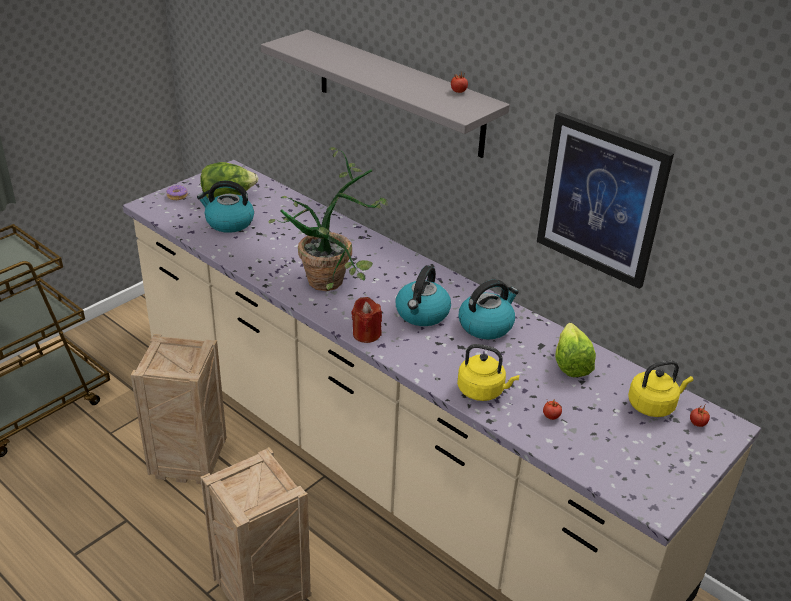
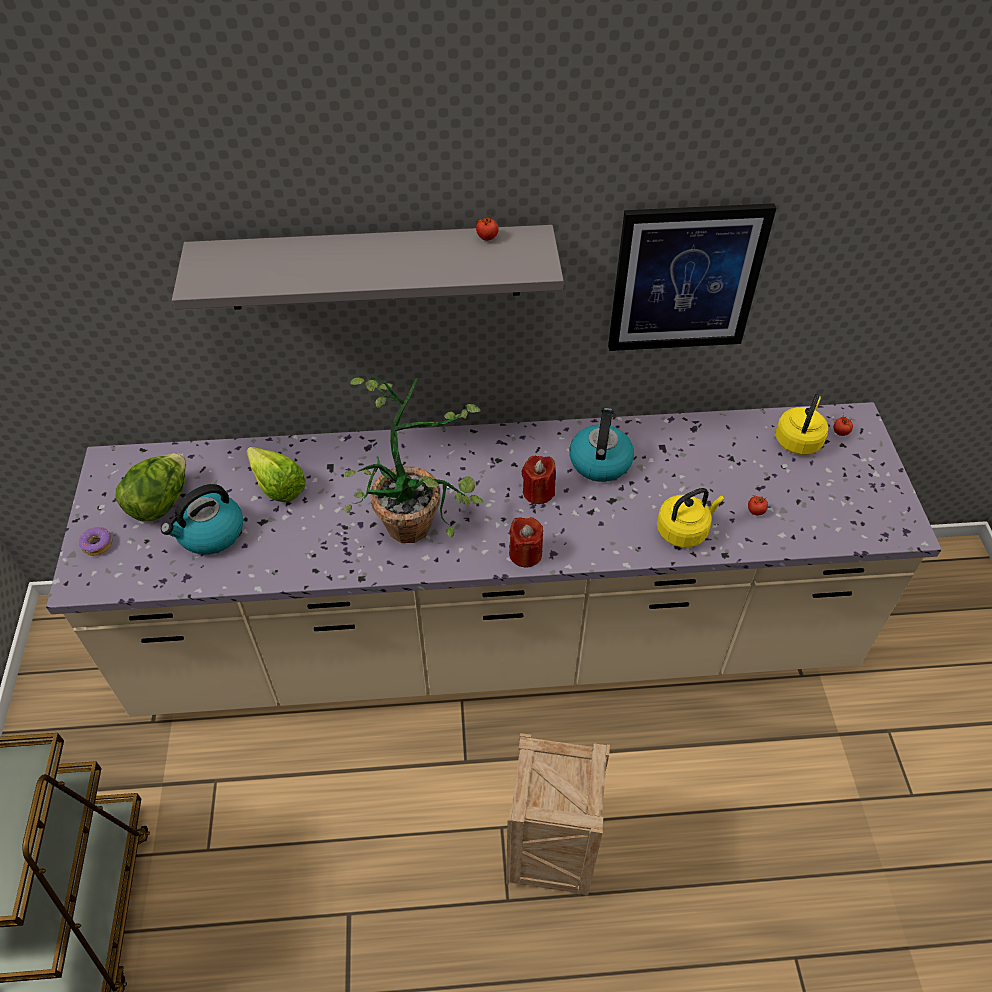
camera: 45 degrees left, 15 degrees up
crate [131,334,227,484] -> none
kettle [396,265,451,326] -> red candle [521,456,556,504]
lettuce [555,323,596,377] -> lettuce moved to [246,447,306,502]

